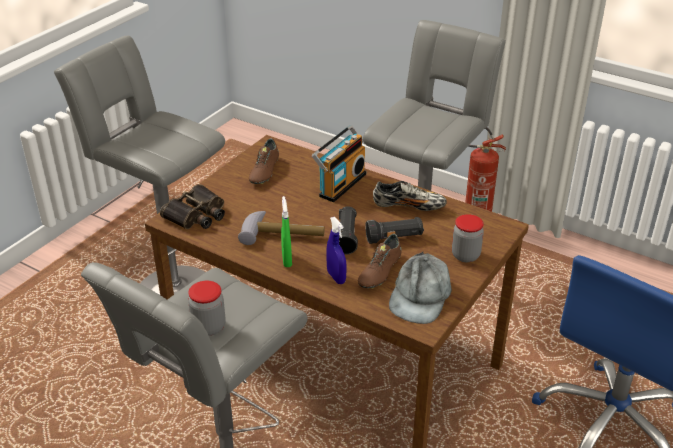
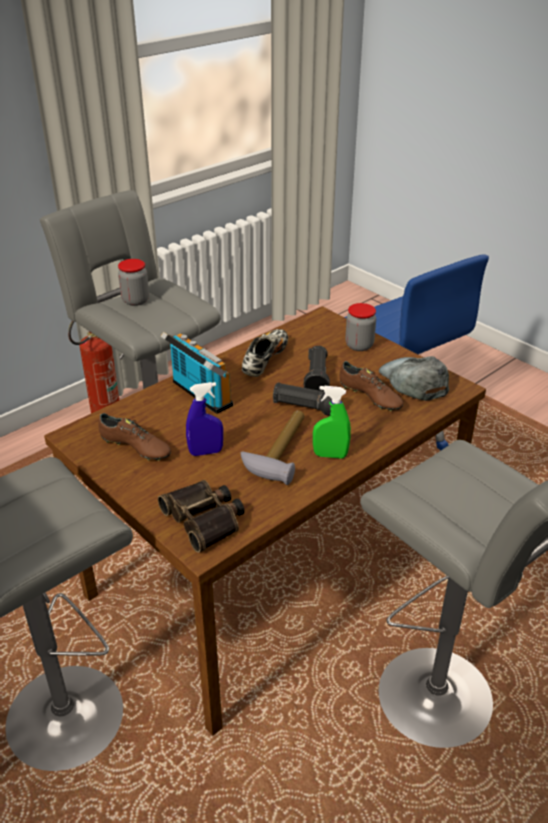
camera: 75 degrees left, 0 degrees up
jar [188,281,226,336] -> jar moved to [118,259,149,306]
blue spray bottle [326,217,347,284] -> blue spray bottle moved to [186,382,223,456]
grey cap [389,252,452,324] -> grey cap turned 150 degrees counterclockwise [379,356,449,401]

